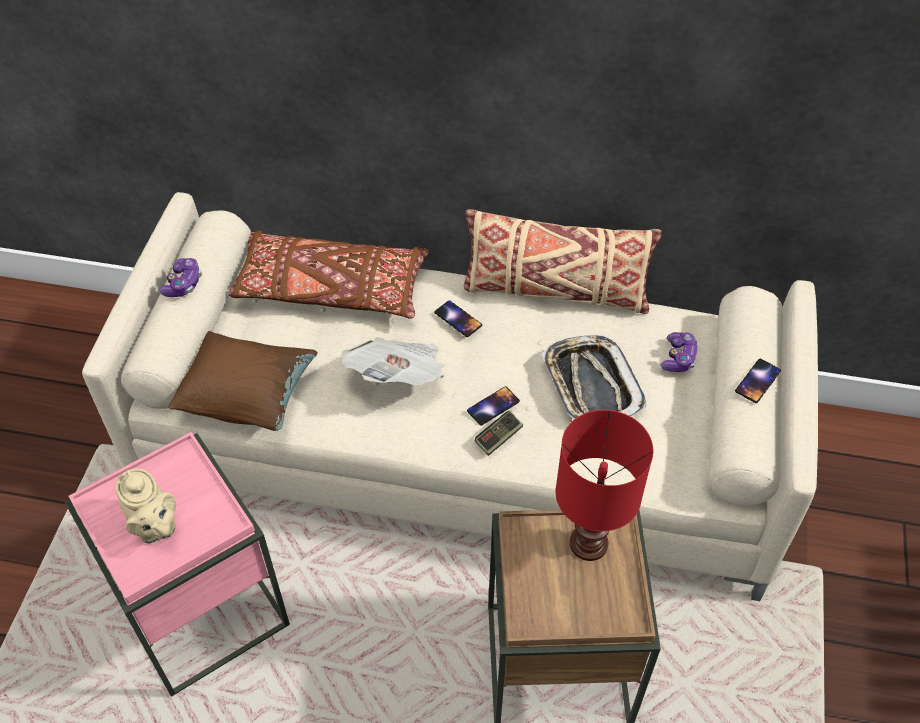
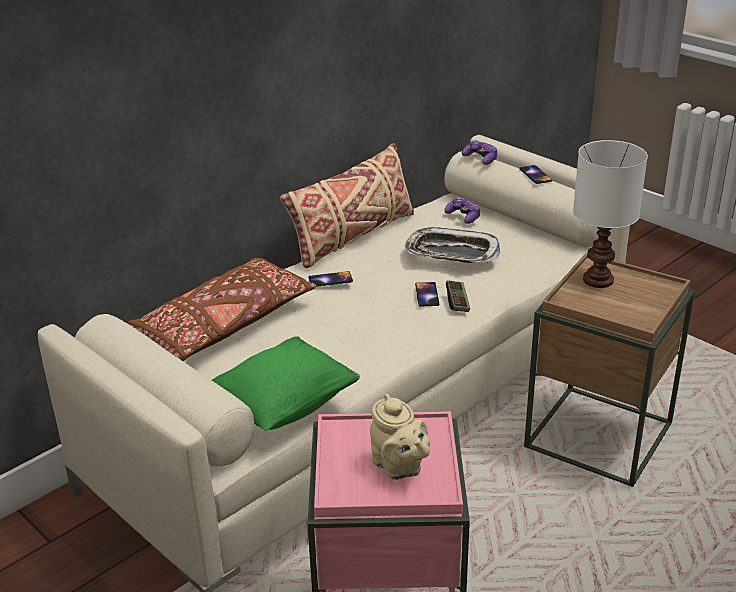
camera: 55 degrees left, 20 degrees down
beige teapot [116,469,176,544] -> beige teapot turned 60 degrees clockwise [370,394,430,480]
game controller [159,258,202,297] -> game controller moved to [462,140,497,165]
brown pillow [168,331,318,431] -> green pillow [212,336,360,430]
newspaper [341,337,444,385] -> none
red table lamp [555,410,653,561] -> white table lamp [573,140,648,288]

